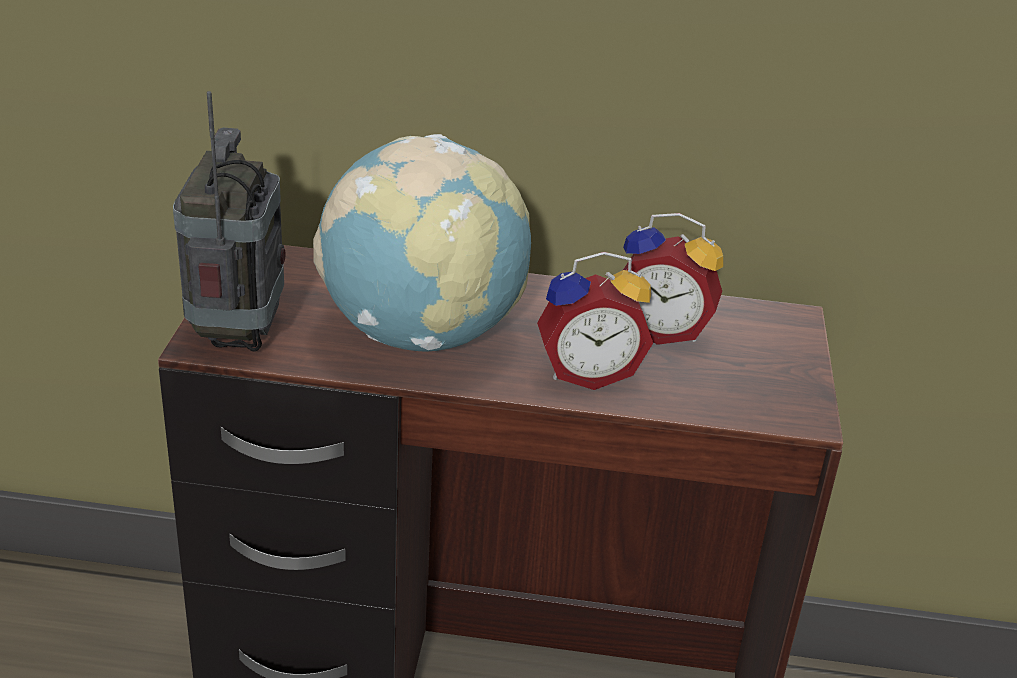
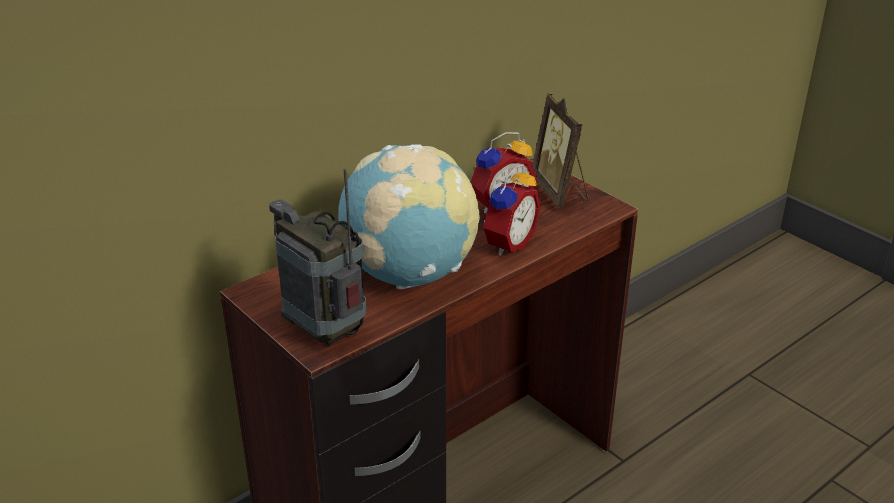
camera: 45 degrees left, 0 degrees up
none -> picture frame [532,93,588,208]

